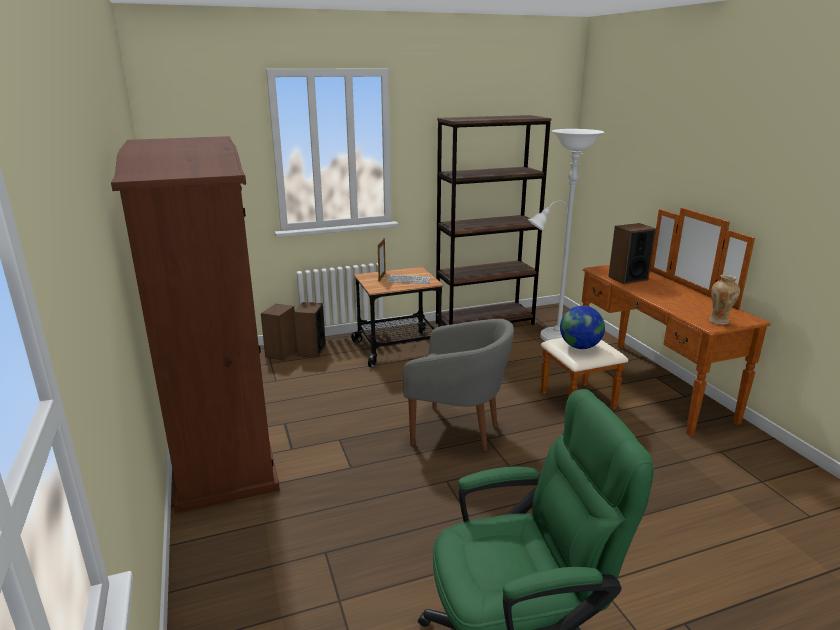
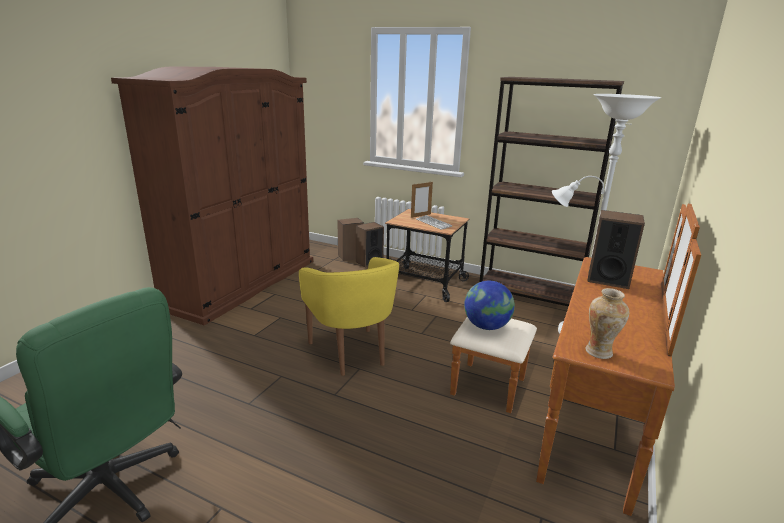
camera: 45 degrees right, 0 degrees up
grey armchair [403,319,514,451] -> yellow armchair [299,257,399,376]

